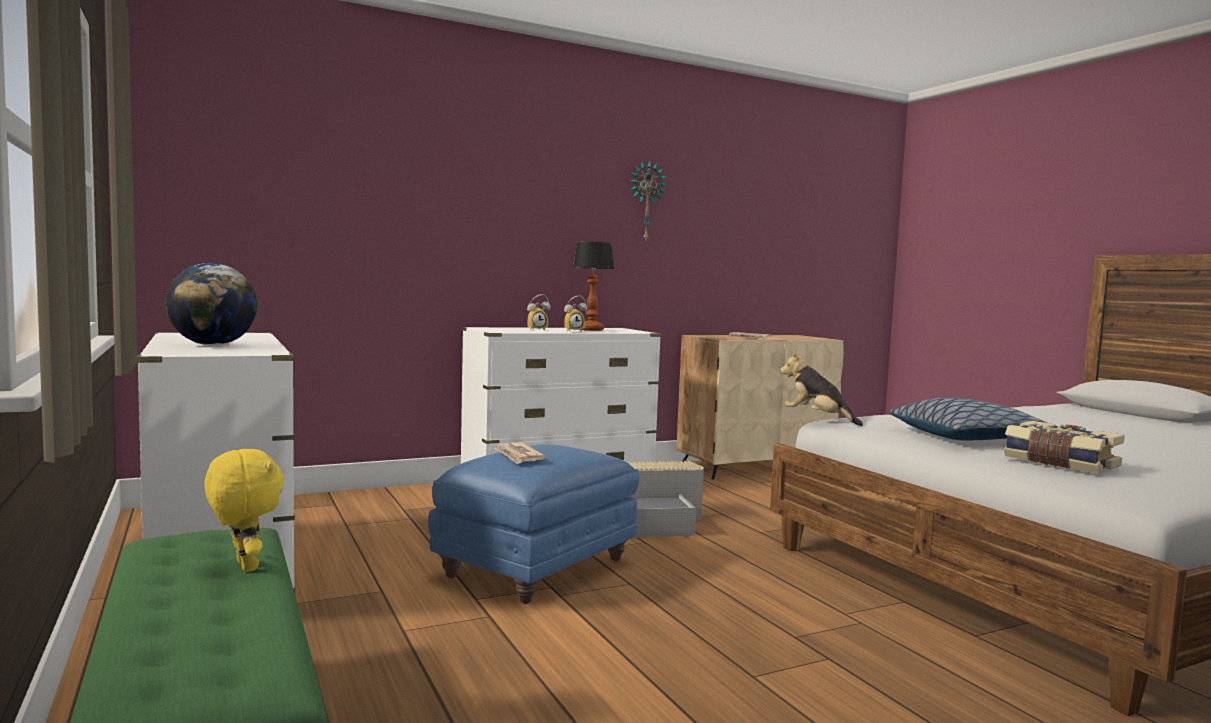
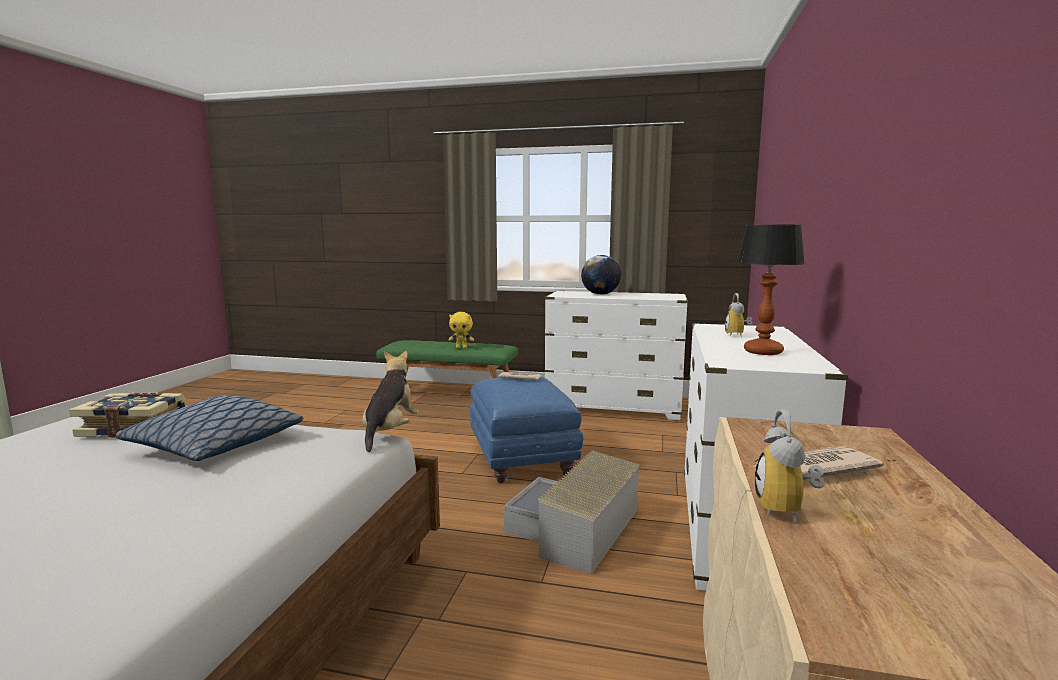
camera: 130 degrees right, 5 degrees up
alarm clock [564,295,587,332] -> alarm clock moved to [755,409,825,523]
wall clock [629,160,667,240] -> none
plush toy [780,351,863,426] -> plush toy turned 75 degrees counterclockwise [363,351,419,452]

